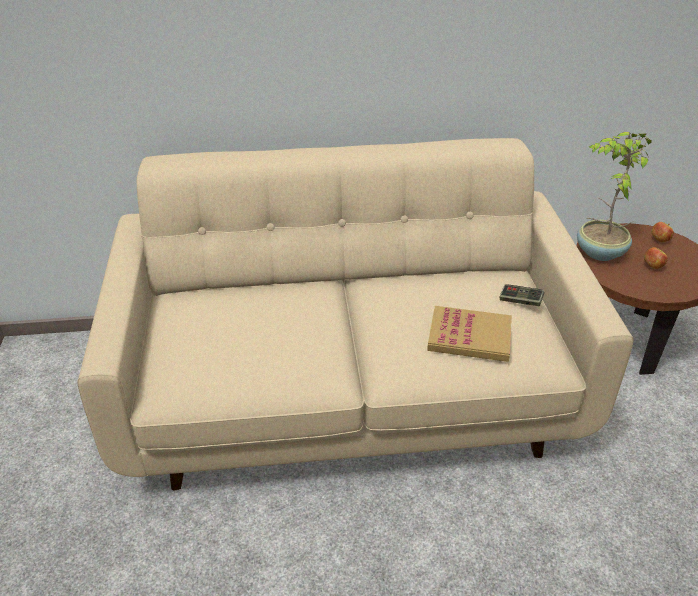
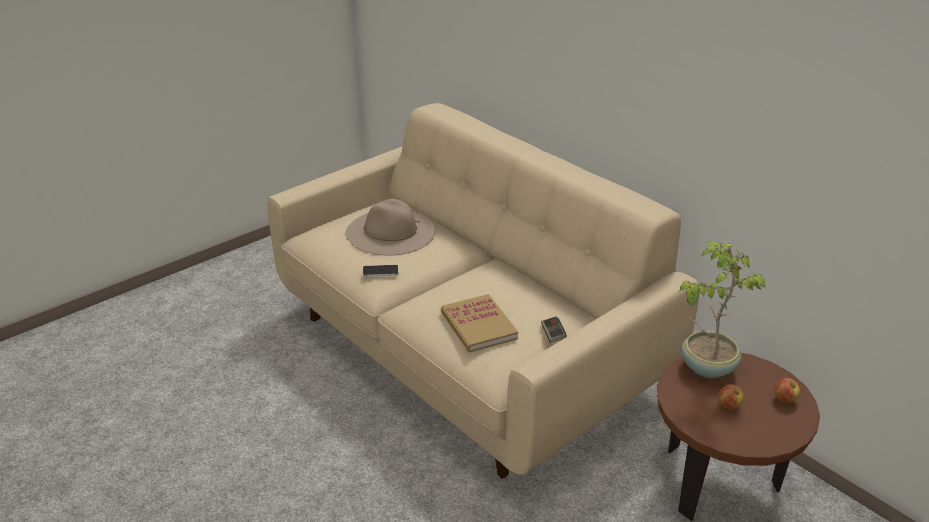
camera: 55 degrees right, 5 degrees down
none -> beige hat [346,199,435,256]
none -> phone [363,265,398,277]

